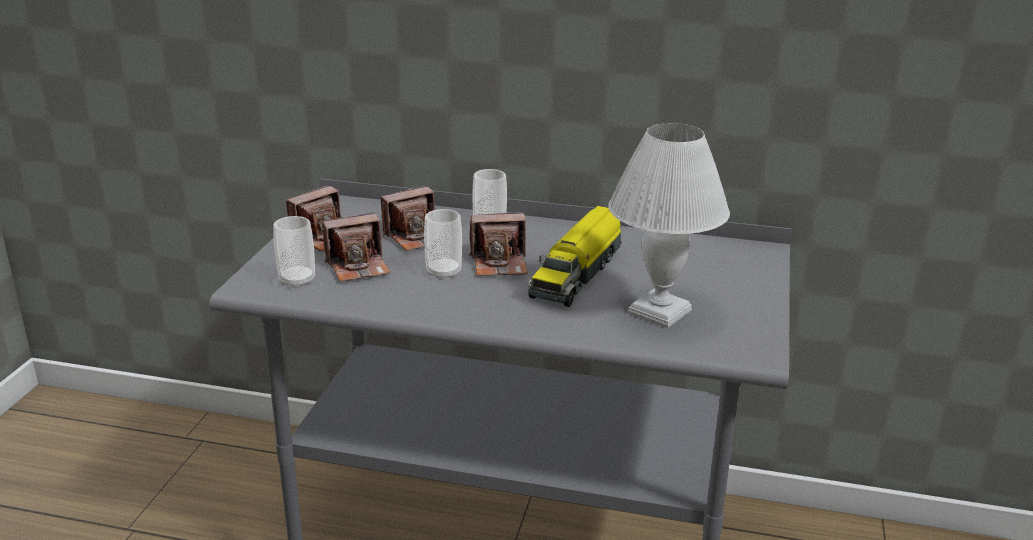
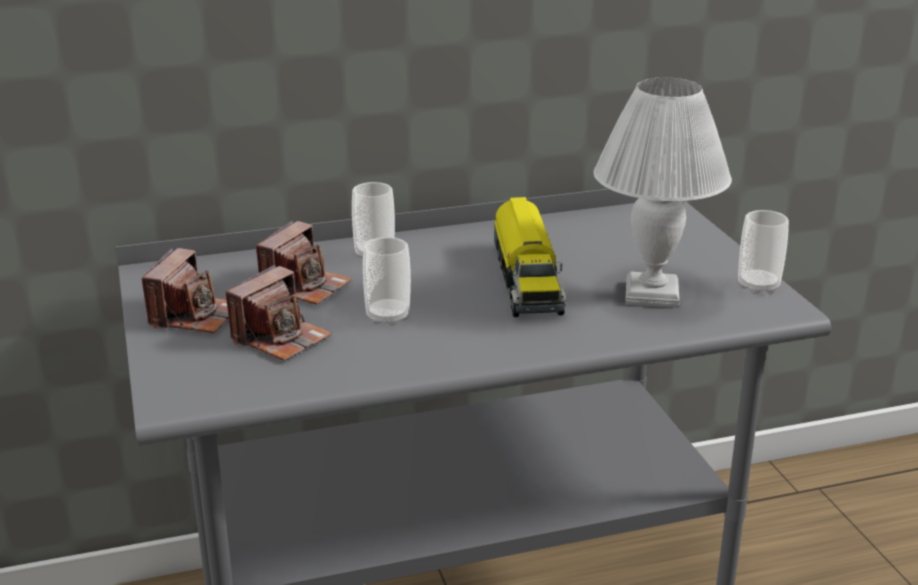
camera: 30 degrees left, 0 degrees up
cup [273,216,315,289] -> cup moved to [738,210,789,294]
camera [469,212,528,276] -> none

